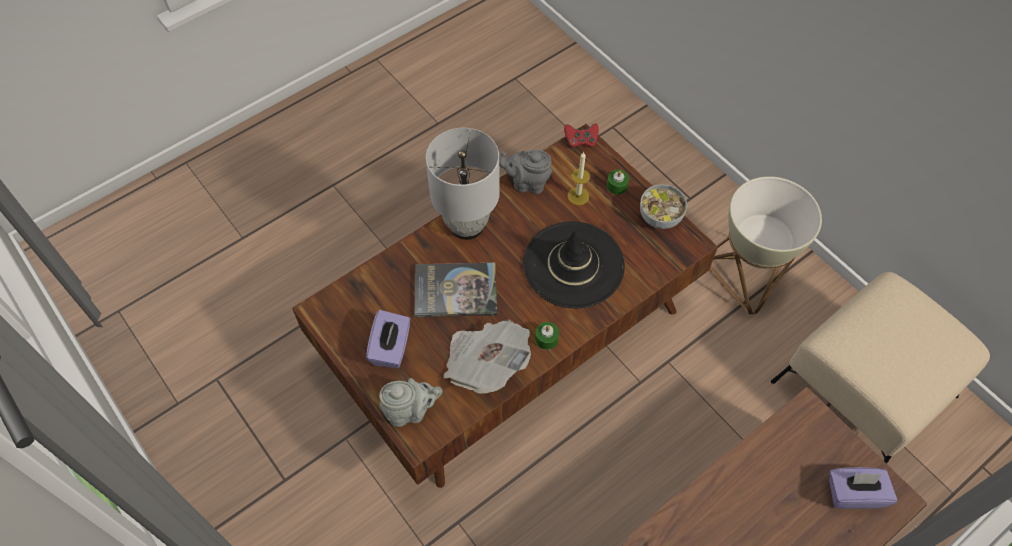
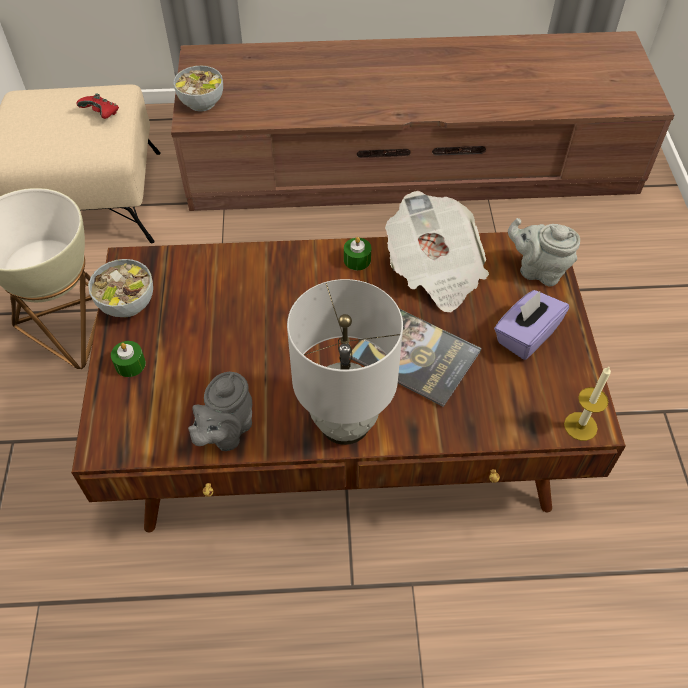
camera: 145 degrees left, 5 degrees down
grey teapot [499,149,553,194] -> grey teapot turned 75 degrees clockwise [188,372,252,451]
black hat [523,222,625,308] -> none
red game controller [564,123,599,148] -> red game controller moved to [76,93,119,119]
candle [567,152,590,205] -> candle moved to [564,367,611,441]
purple tissue box [829,467,897,509] -> none
none -> bowl [173,66,223,112]

